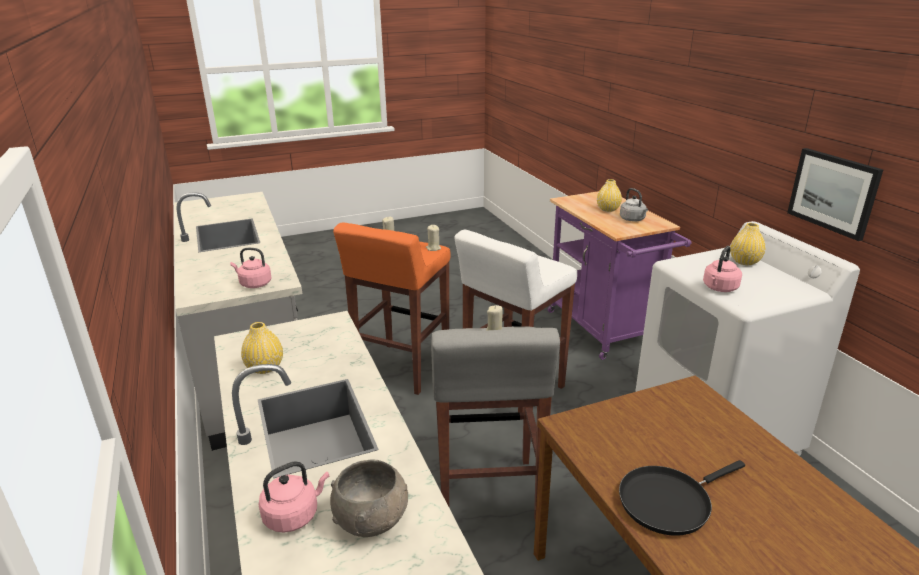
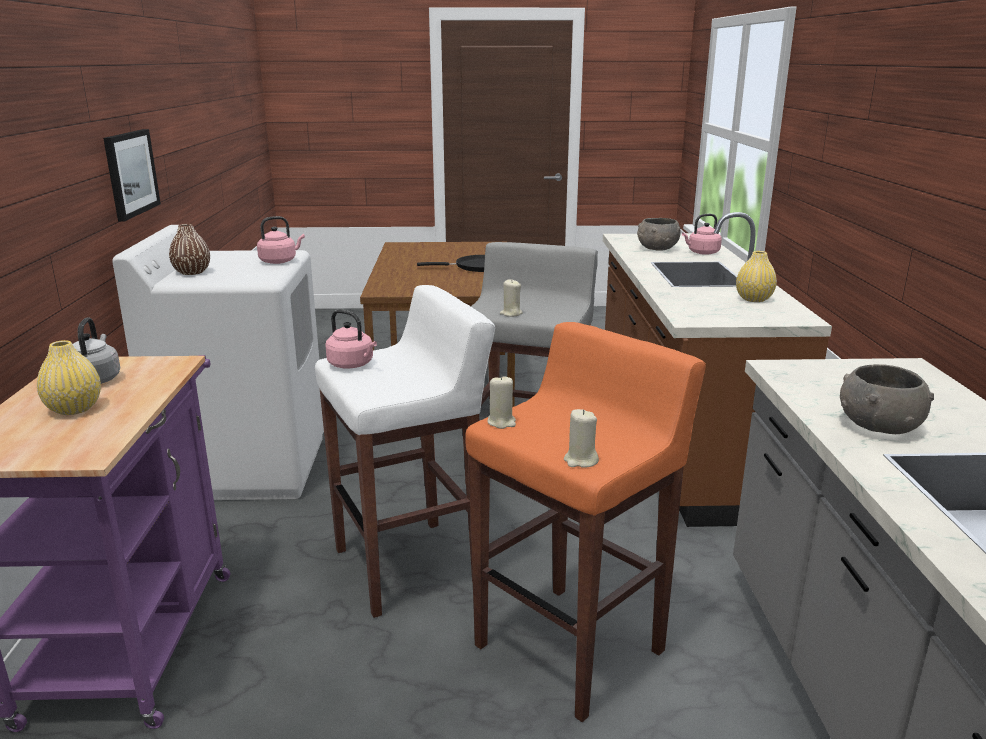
camera: 160 degrees left, 5 degrees down
pink kettle [230,248,272,288] -> pink kettle moved to [325,309,377,368]
yellow vase [730,223,765,265] -> brown vase [169,224,210,275]
none -> grey bowl [840,364,934,434]

